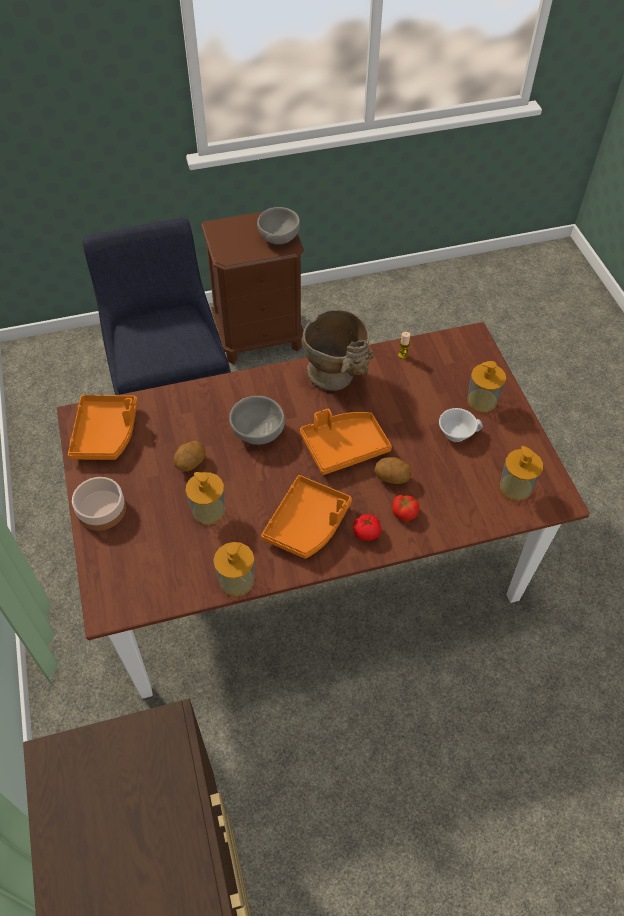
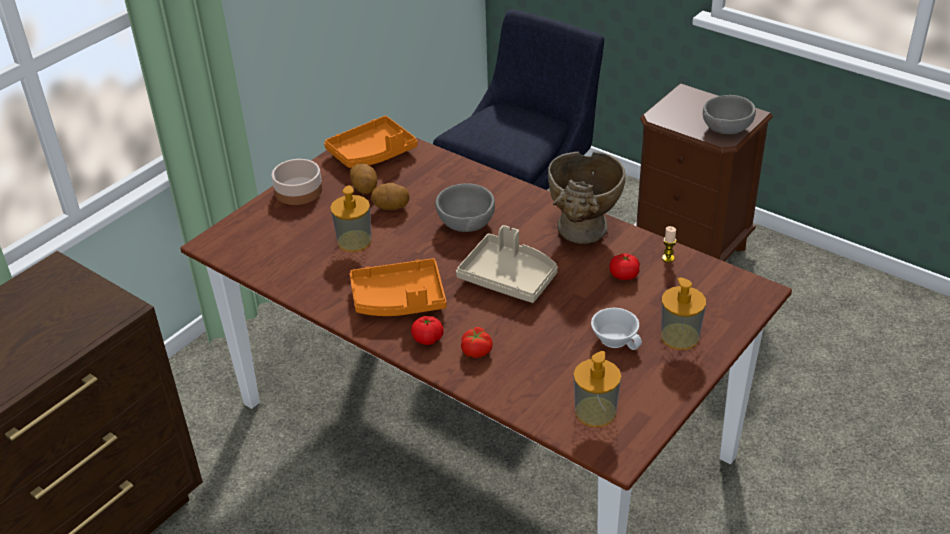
camera: 55 degrees right, 15 degrees down
soap dispenser [213,542,254,597] -> none
orange tray [300,409,392,475] -> beige tray [456,225,558,303]
potato [374,457,412,484] -> potato moved to [350,163,377,194]
none -> tomato [610,253,640,280]

